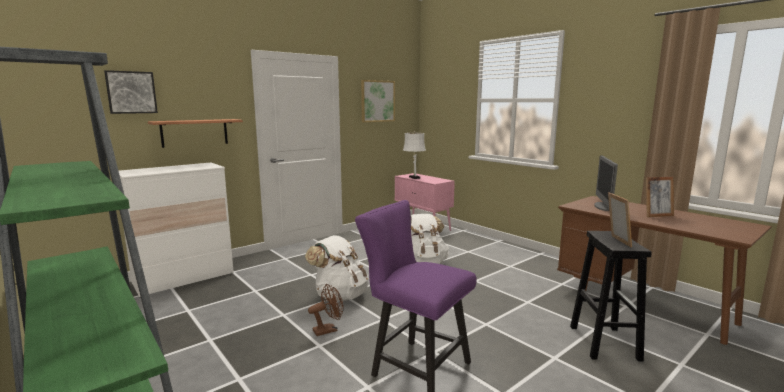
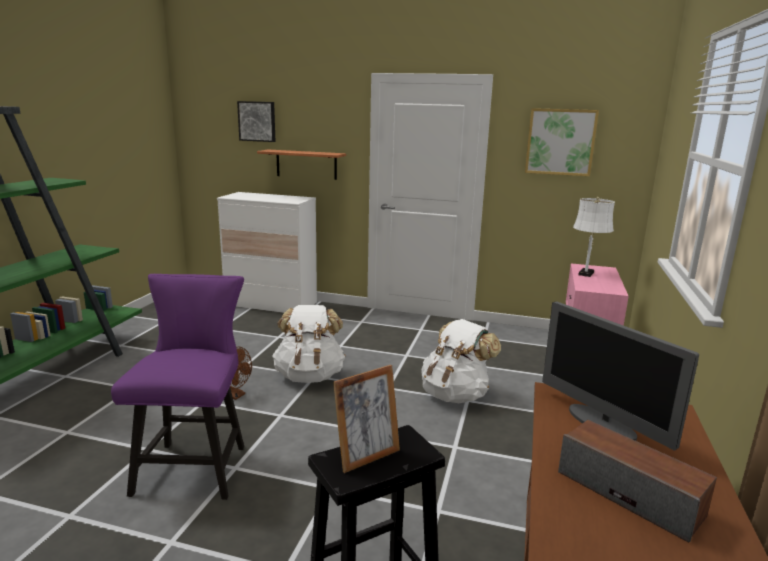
camera: 55 degrees right, 5 degrees up
monitor [594,155,618,211] -> monitor turned 105 degrees counterclockwise [542,301,699,450]
picture frame [646,177,674,217] -> speaker [558,420,717,542]

